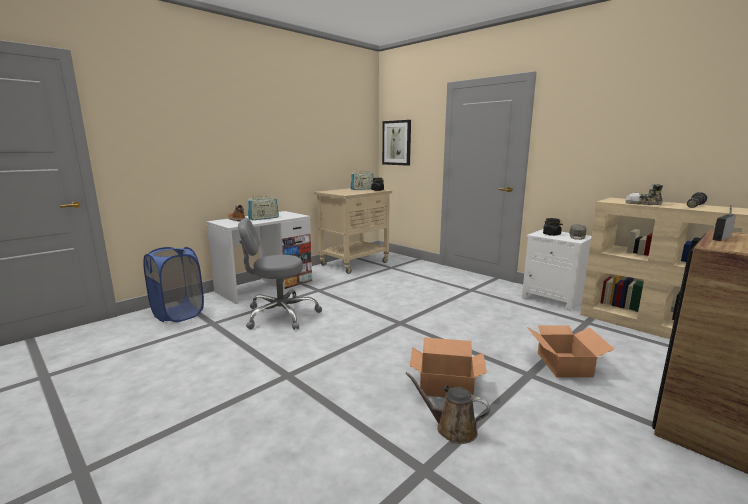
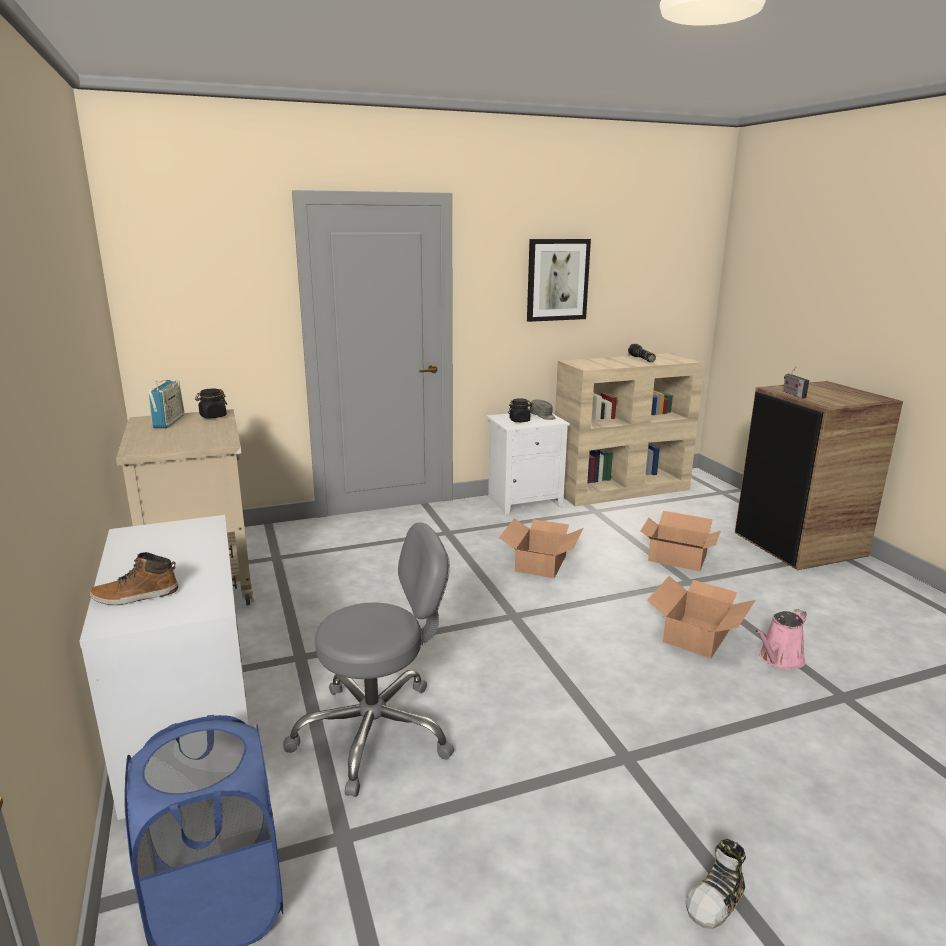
camera: 65 degrees left, 5 degrees up
grey office chair [238,218,322,330] -> grey office chair turned 120 degrees counterclockwise [284,523,454,797]
radio [248,194,279,220] -> none
picture [382,120,411,166] -> picture moved to [527,239,591,322]
brown watering can [405,372,490,444] -> pink watering can [755,609,807,669]
shoe [625,184,663,205] -> shoe moved to [686,839,746,929]
none -> cardboard box [499,518,584,578]

